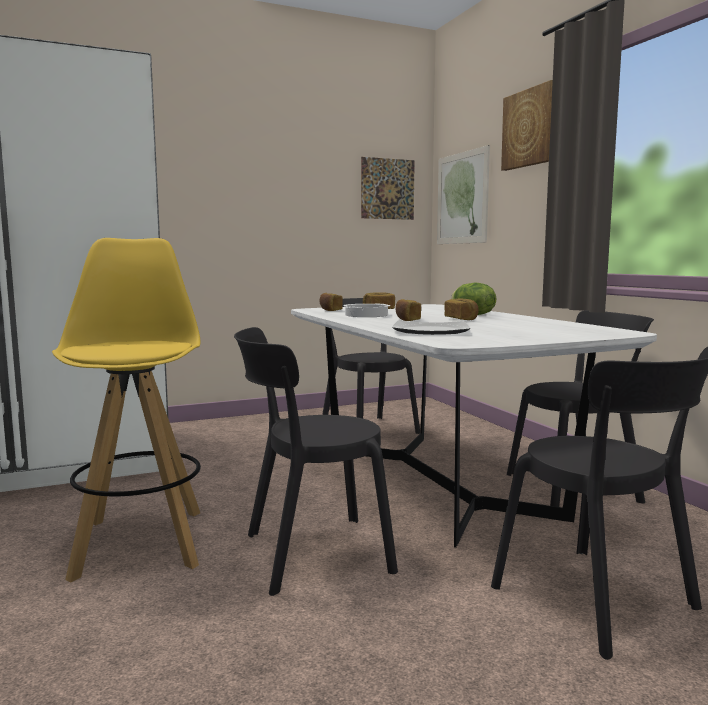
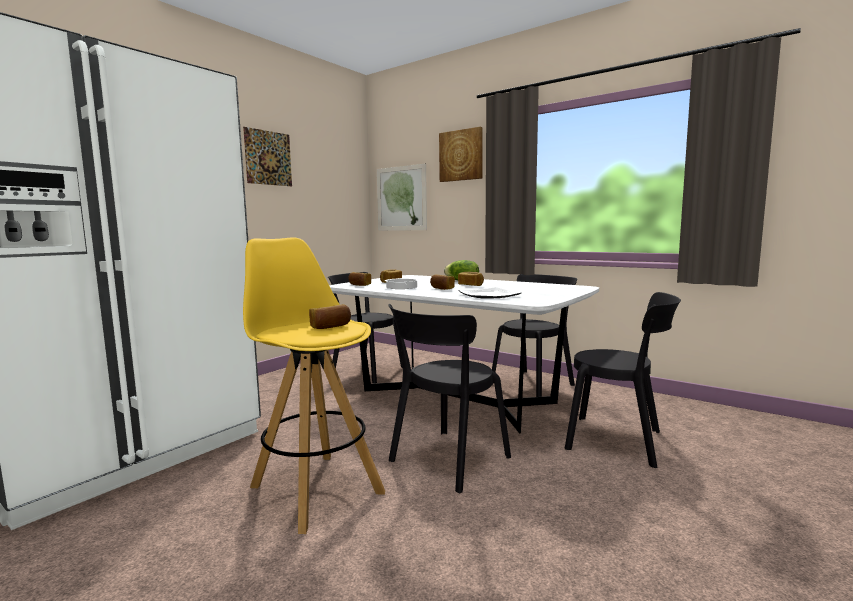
camera: 30 degrees left, 0 degrees up
picture [361,157,415,220] -> picture moved to [243,127,292,186]
none -> bread [309,304,351,329]

